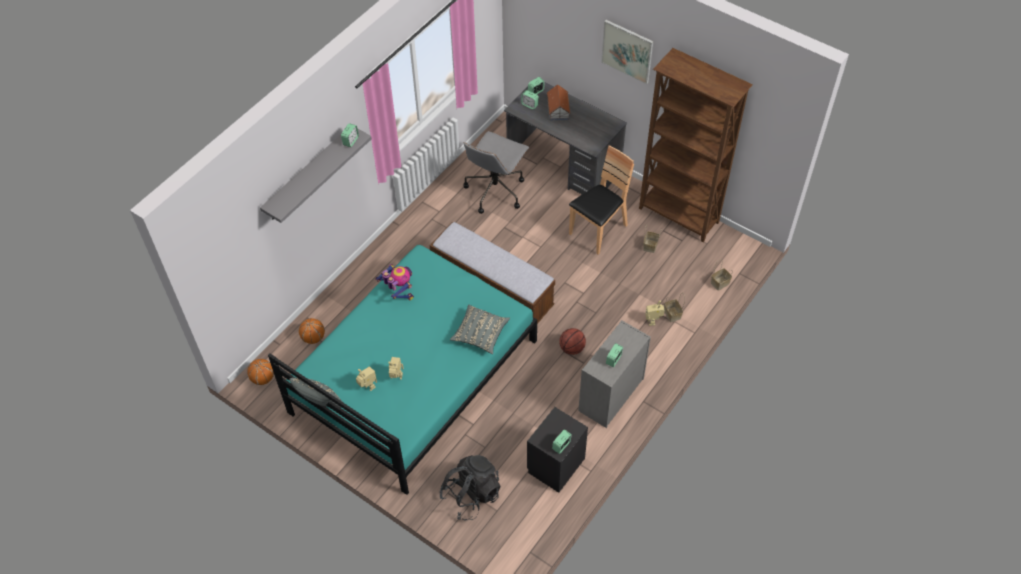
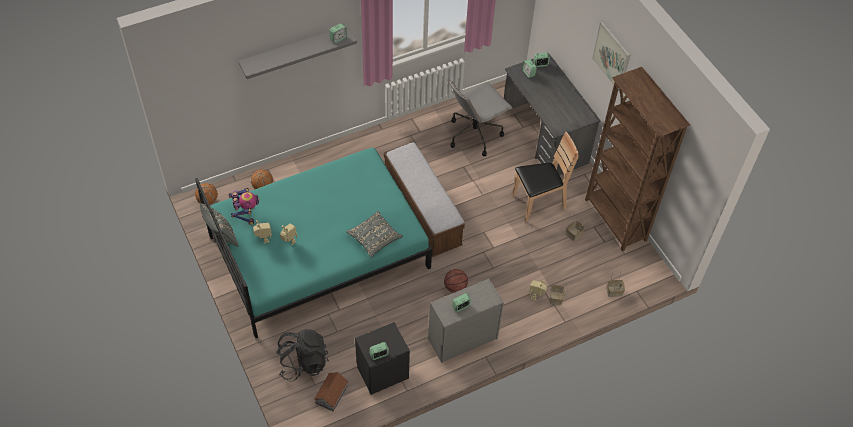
camera: 25 degrees right, 0 degrees up
toy robot [375,264,414,300] -> toy robot moved to [229,188,260,225]
toy house [547,84,571,121] -> toy house moved to [314,372,348,411]

